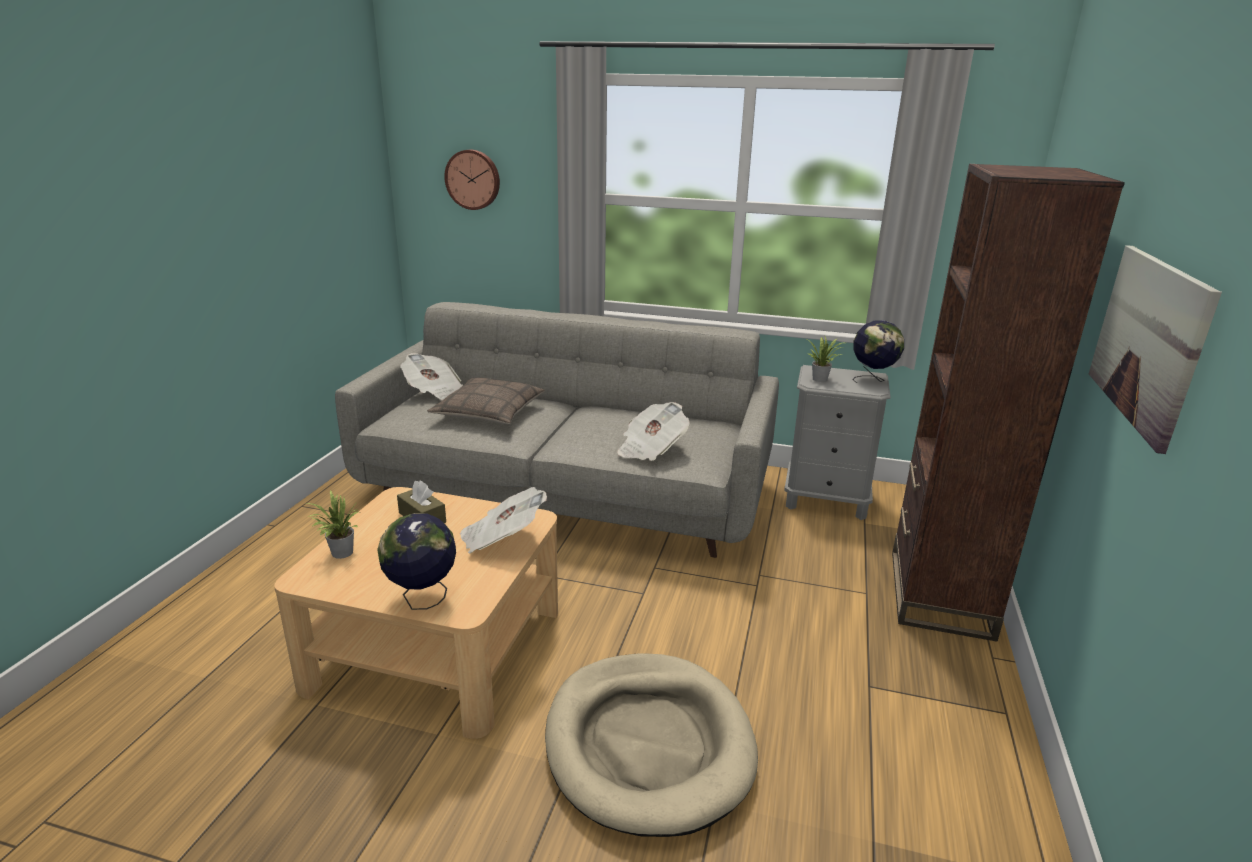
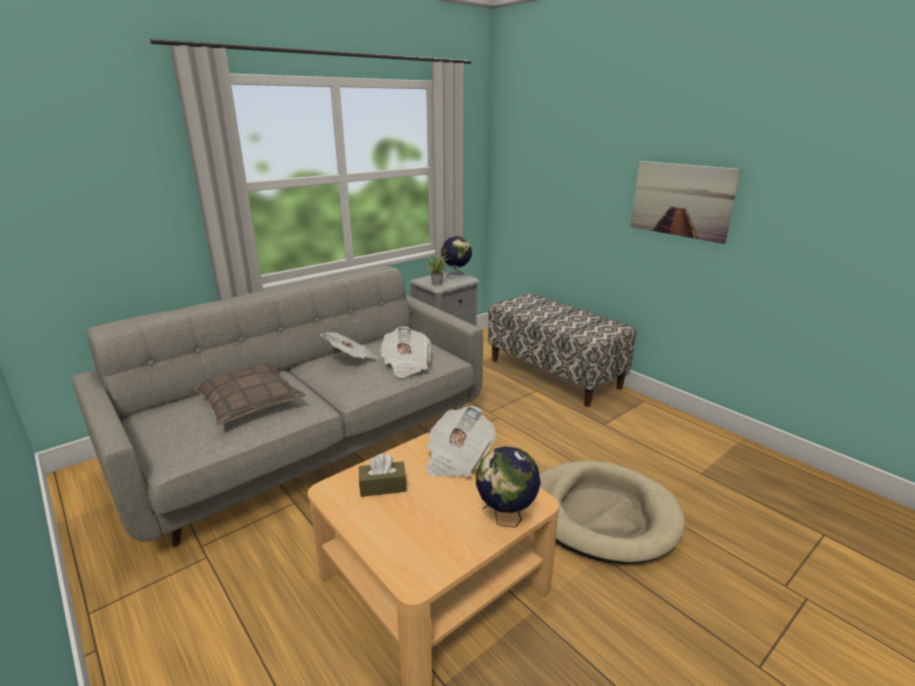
camera: 55 degrees left, 0 degrees up
potted plant [307,490,358,559] -> none
newspaper [400,353,463,400] -> newspaper moved to [320,332,379,359]
wall clock [444,150,500,210] -> none
brown bookcase [892,164,1125,642] -> bench [488,293,636,407]

